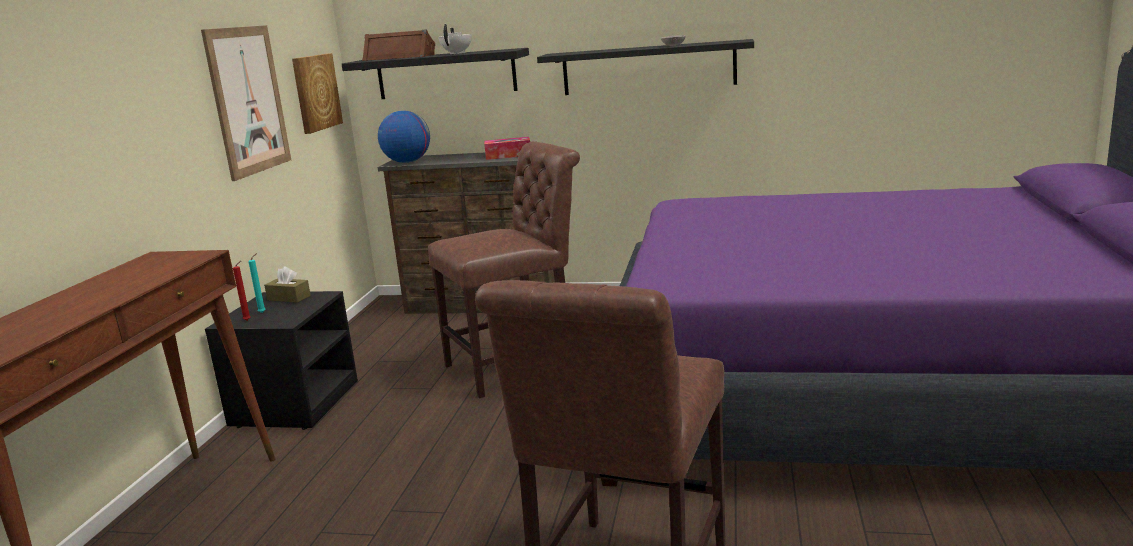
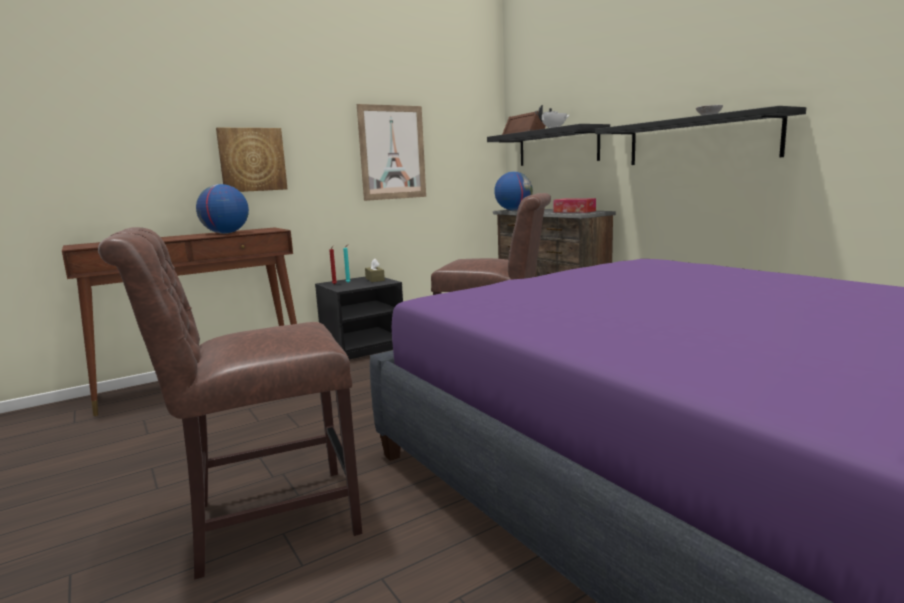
camera: 45 degrees right, 5 degrees down
picture [292,53,343,134] -> picture moved to [216,128,288,192]
none -> globe [196,184,249,234]

